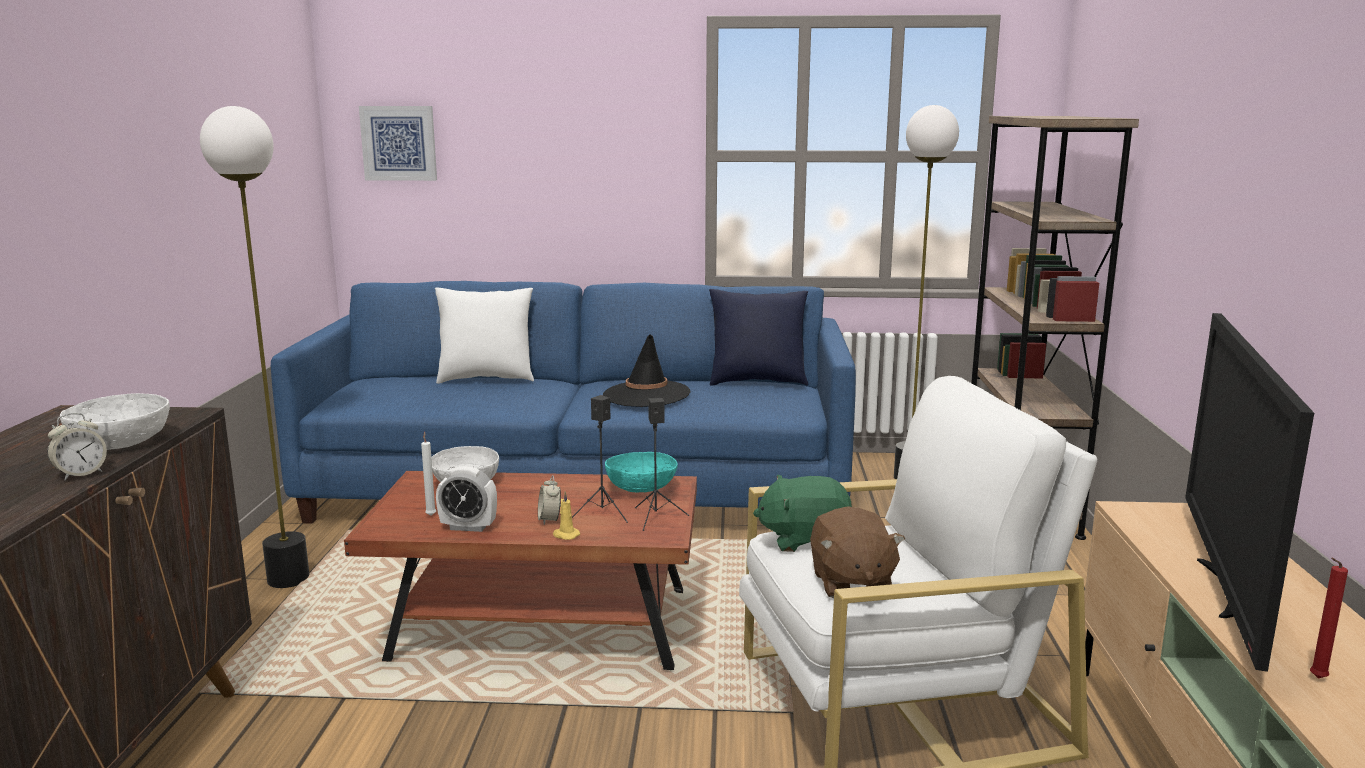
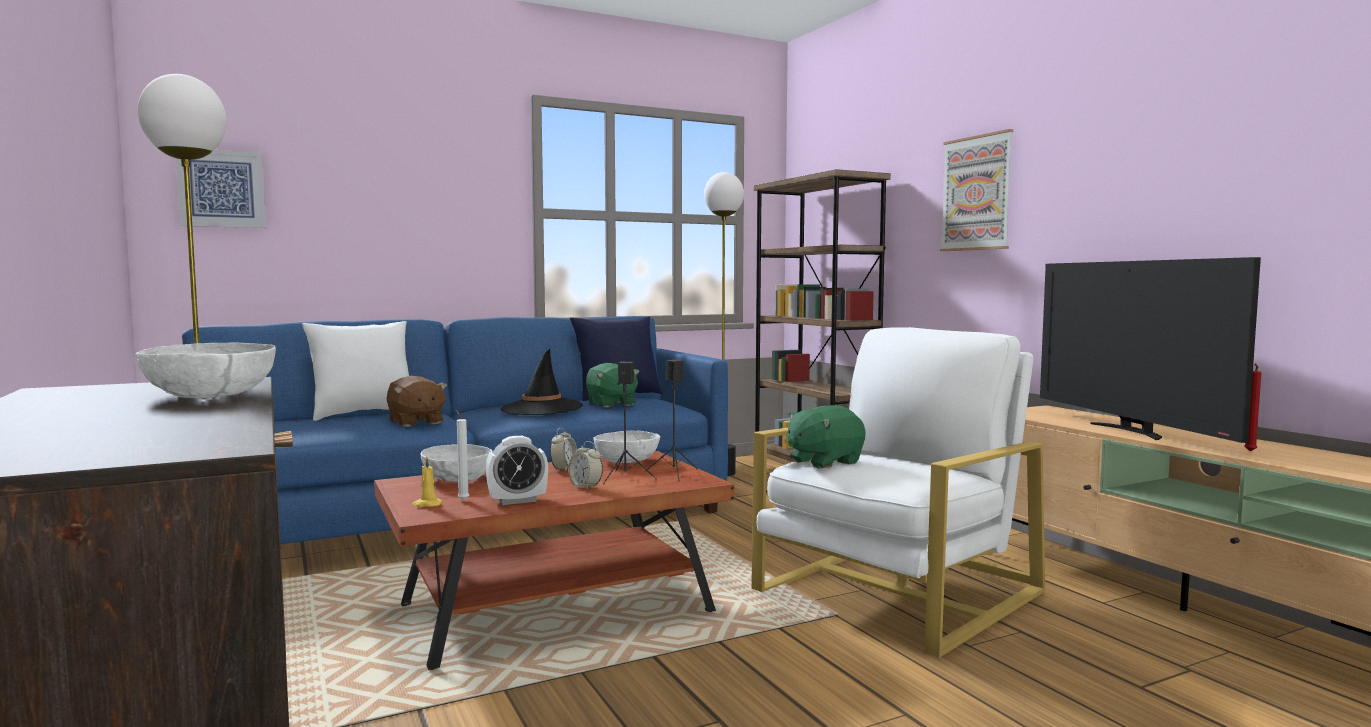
camera: 30 degrees left, 10 degrees down
alarm clock [47,413,107,481] -> alarm clock moved to [550,428,577,472]
yellow candle [553,491,580,540] -> yellow candle moved to [412,457,443,507]
turquoise bowl [605,452,678,492] -> white bowl [594,431,660,463]
brown plush toy [810,506,905,598] -> brown plush toy moved to [386,376,448,427]
none -> green plush toy [586,363,640,408]
none -> picture [940,129,1013,251]

